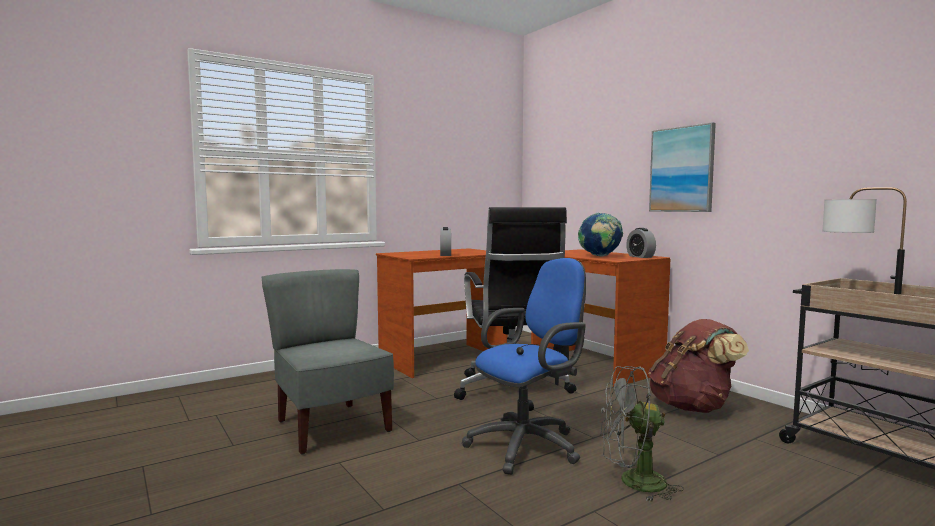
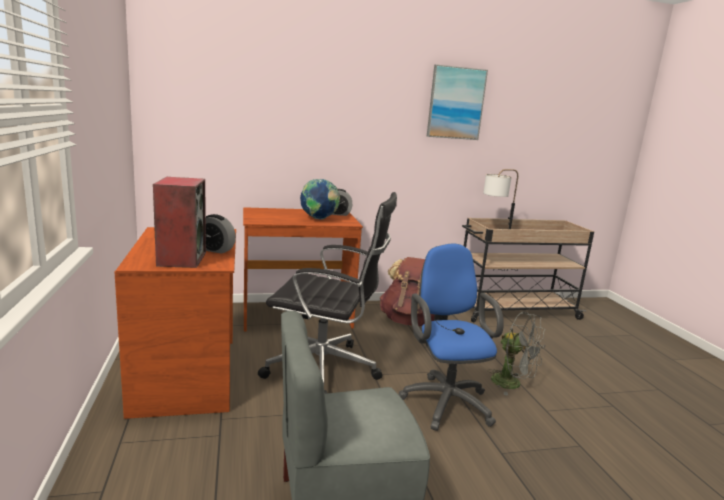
camera: 70 degrees left, 10 degrees up
grey fan [600,366,684,502] -> grey fan turned 75 degrees counterclockwise [488,312,545,396]
picture [649,122,716,212] -> picture moved to [427,64,488,140]
none -> speaker [153,177,206,268]

